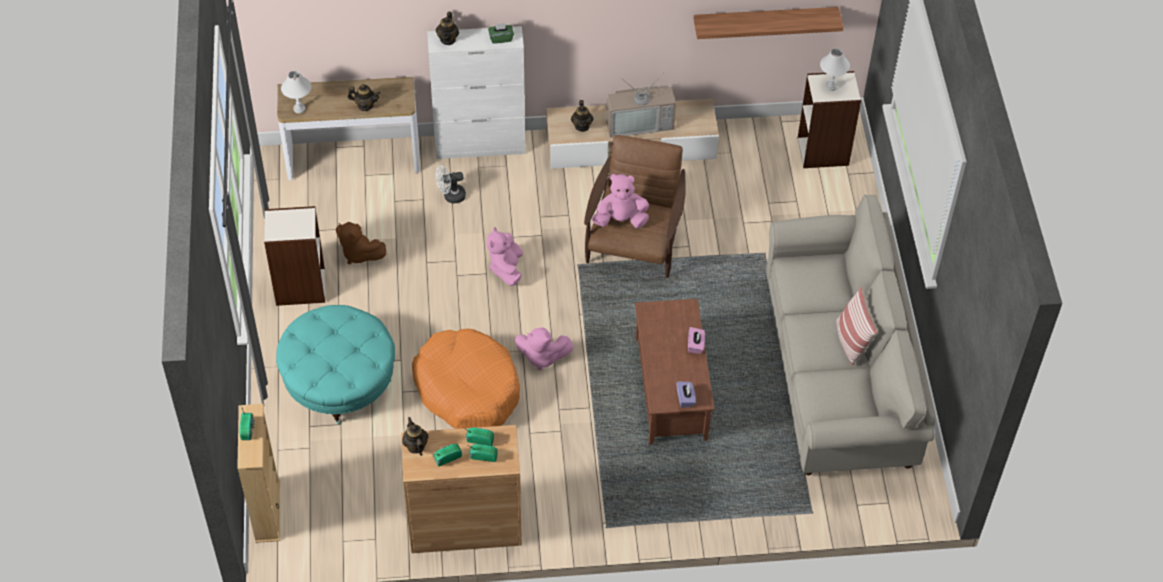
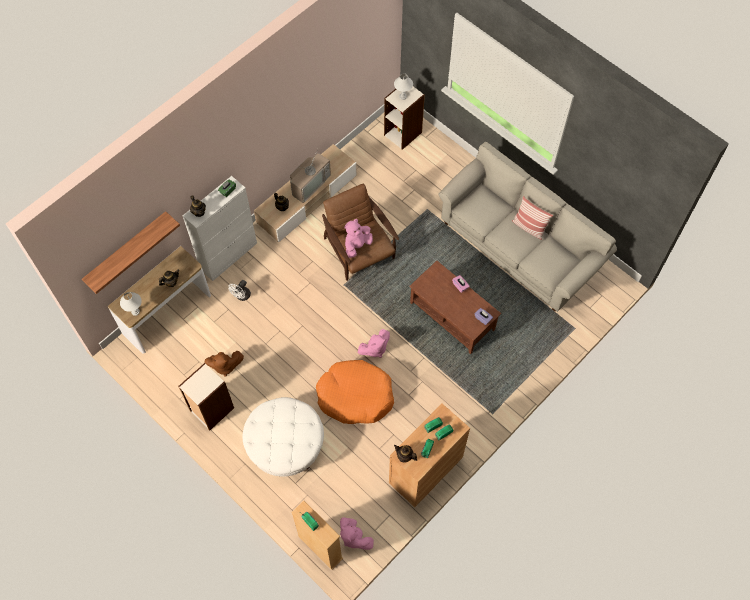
camera: 40 degrees left, 10 degrees up
turquoise ottoman [276,305,395,424] -> white ottoman [243,397,324,477]
pink plush toy [487,227,523,286] -> pink plush toy moved to [340,517,374,550]
shelf [694,7,843,39] -> shelf moved to [82,211,180,294]

